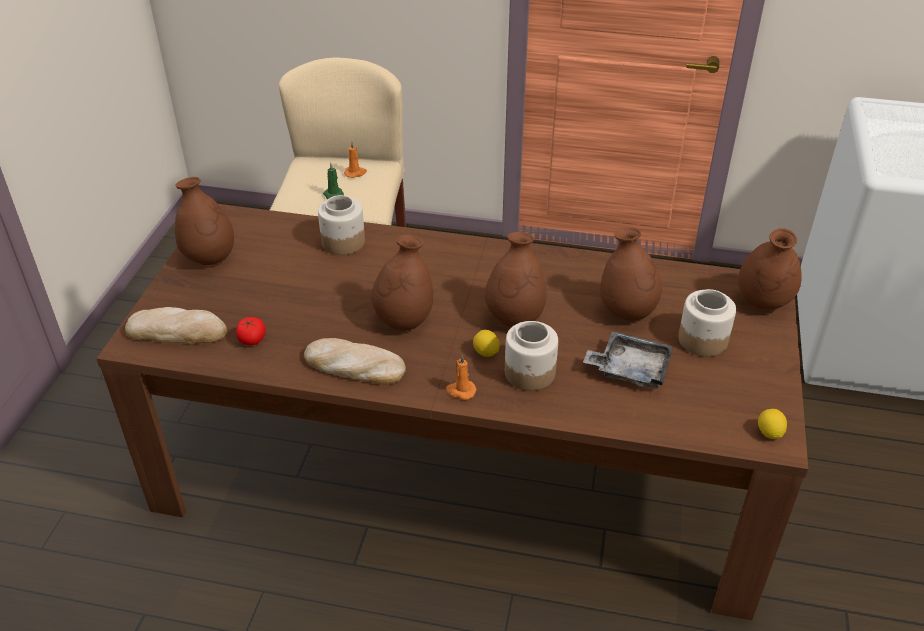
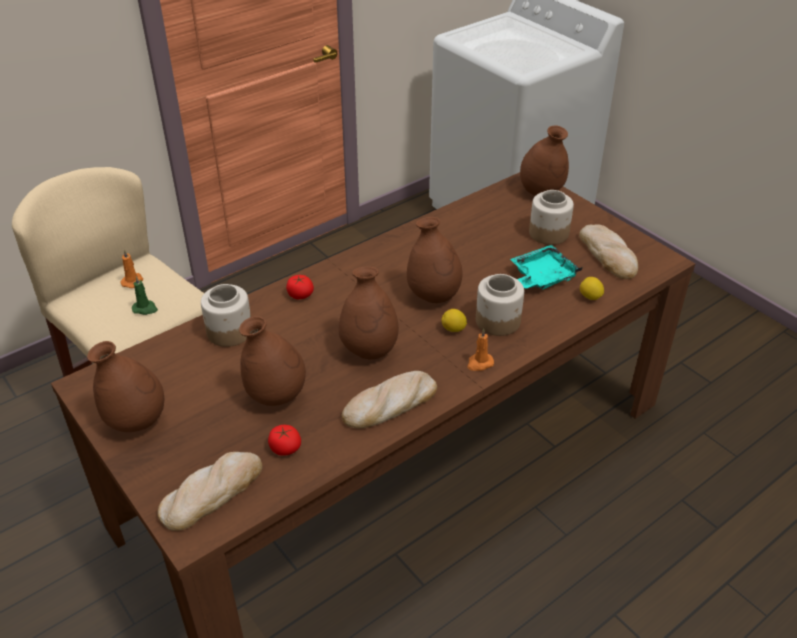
camera: 50 degrees left, 0 degrees up
grey tray [583,331,673,389] -> turquoise tray [510,245,583,290]
brown vase [600,227,662,321] -> brown vase moved to [239,316,306,406]
lemon [758,409,787,439] -> lemon moved to [580,277,604,300]
none -> tomato [286,275,314,299]
none -> bread [579,224,638,279]

